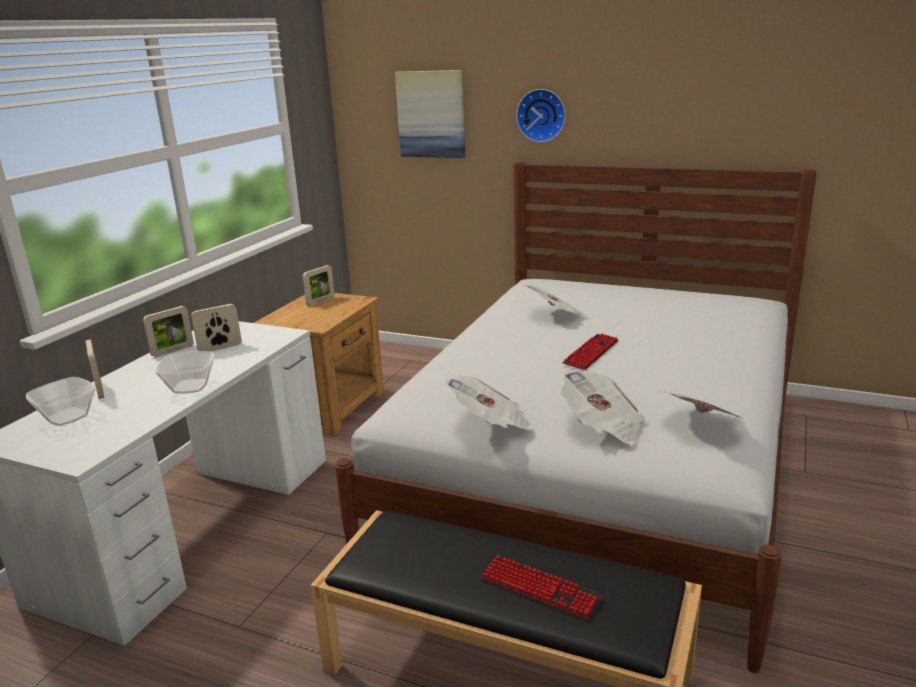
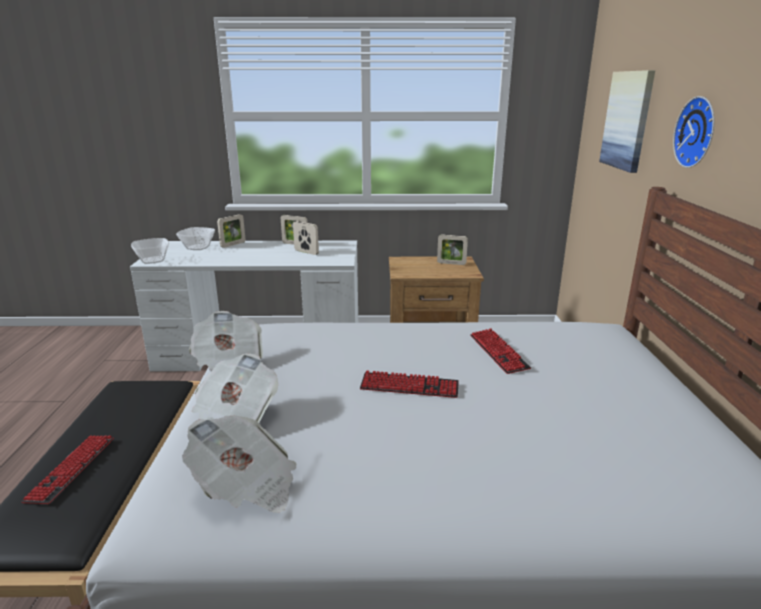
camera: 65 degrees right, 0 degrees up
bowl [155,351,215,394] -> bowl moved to [131,238,169,264]
newspaper [524,285,589,316] -> keyboard [470,329,531,374]

